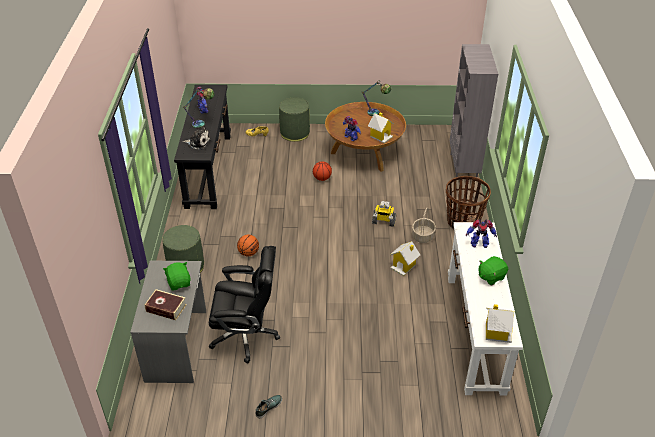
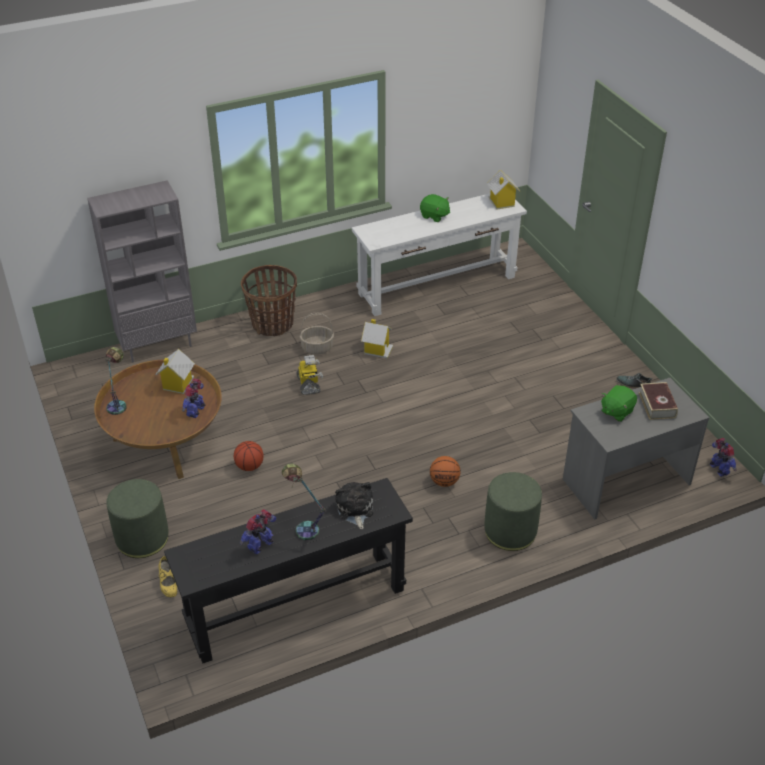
camera: 115 degrees left, 0 degrees up
black office chair [209,246,280,364] -> none
toy robot [466,219,497,248] -> toy robot moved to [710,438,737,477]

